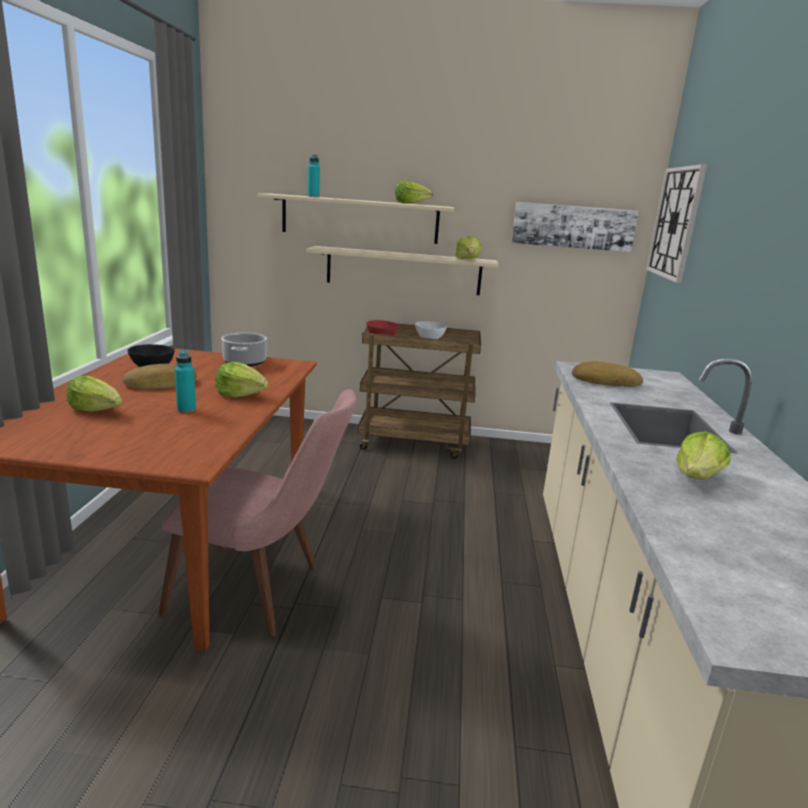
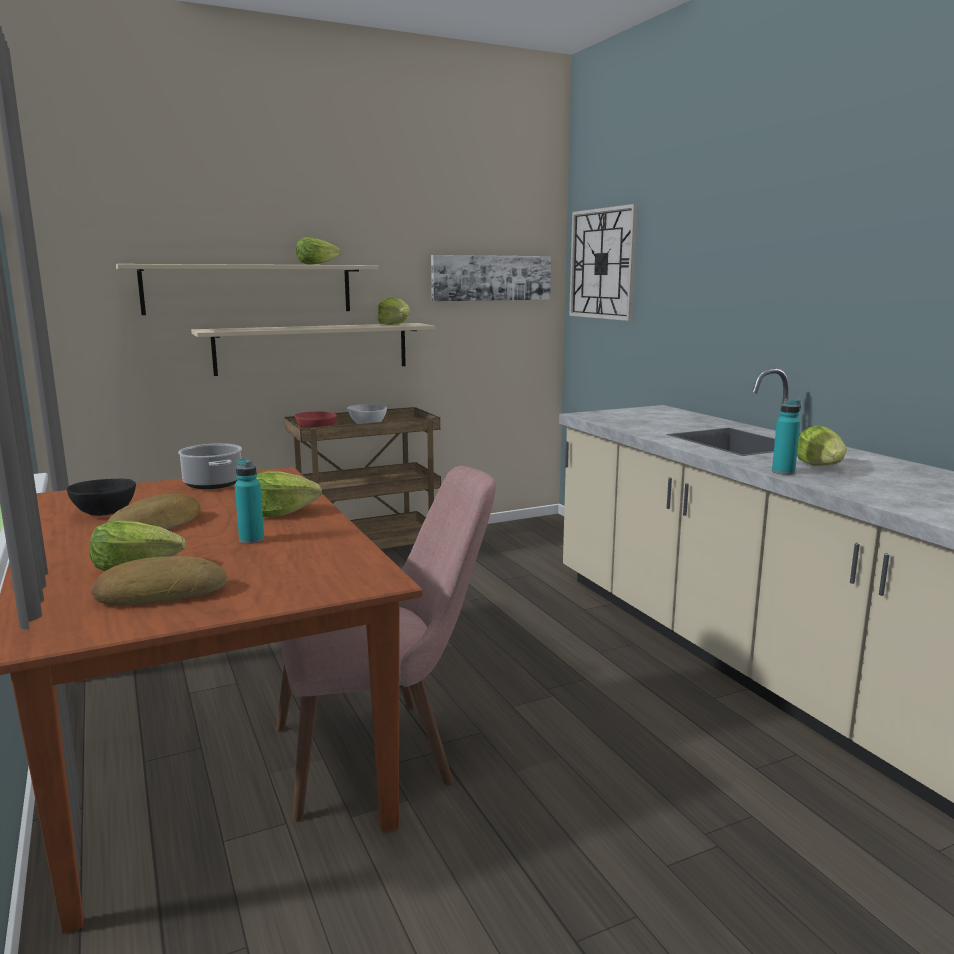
camera: 30 degrees left, 5 degrees down
turquoise bottle [308,155,320,197] -> turquoise bottle moved to [772,399,801,475]
bread [572,361,643,387] -> bread moved to [91,556,227,605]

